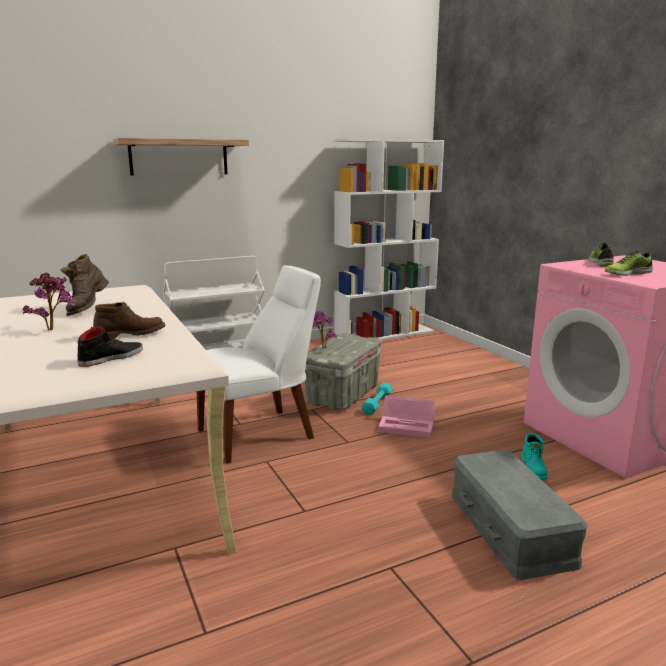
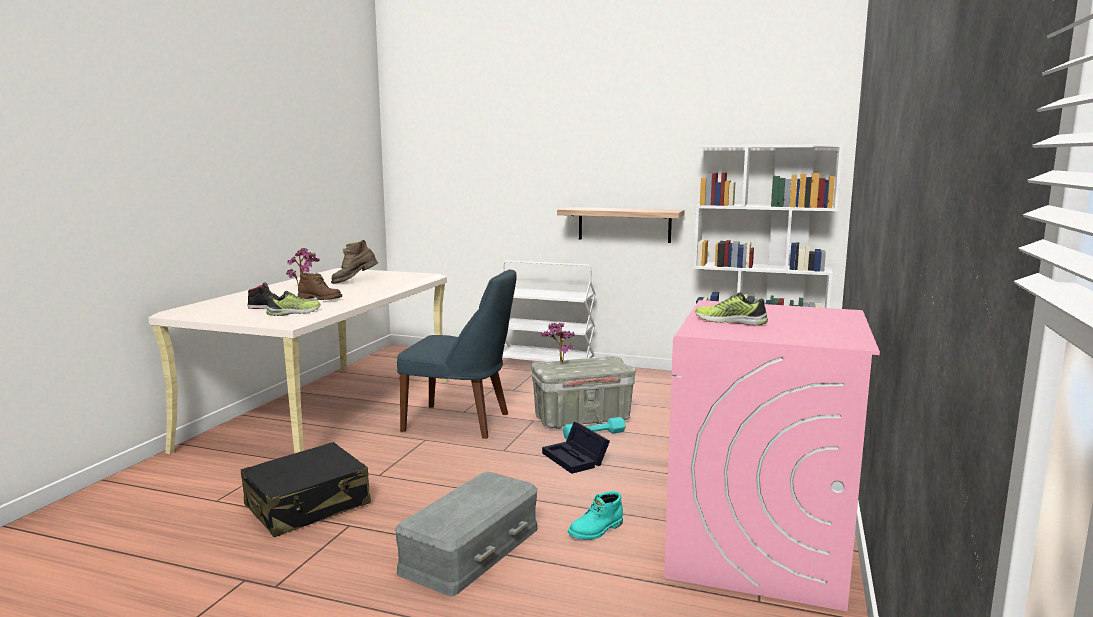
camera: 45 degrees right, 5 degrees down
shelf [113,138,249,176] -> shelf moved to [557,207,685,243]
white chair [197,265,321,464] -> blue chair [397,269,517,439]
pink storage box [378,395,436,438] -> black storage box [542,422,610,474]
shoe [589,242,614,266] -> shoe moved to [266,291,320,316]
none -> black suitcase [240,442,371,537]

